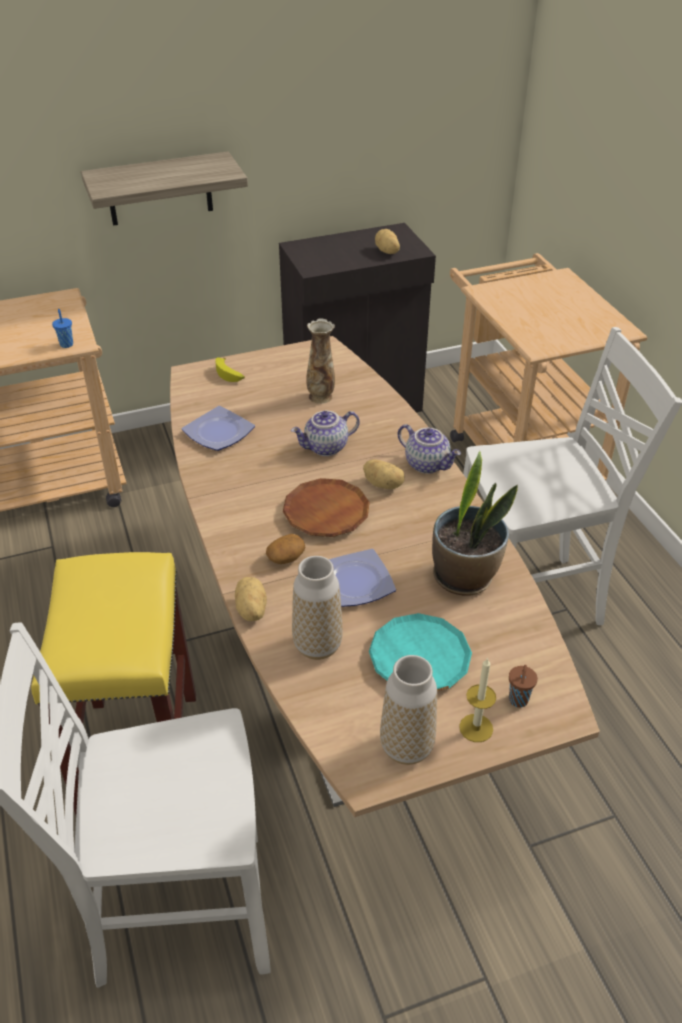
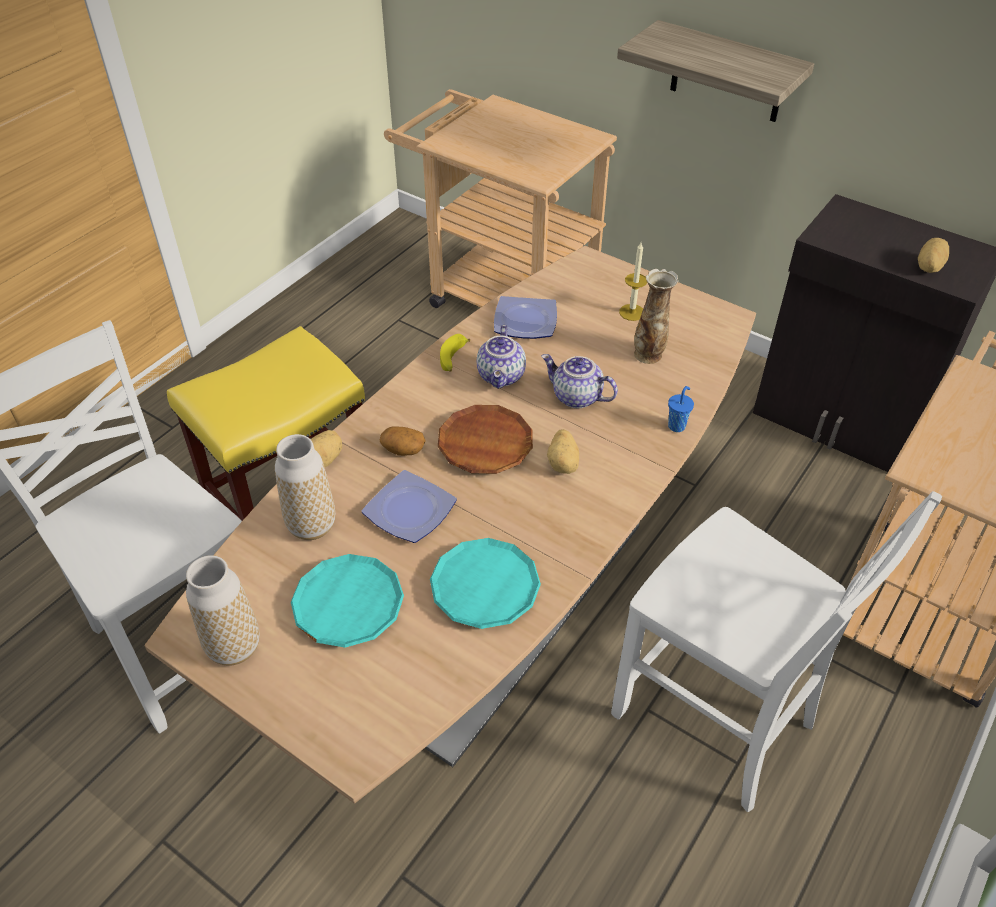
camera: 55 degrees right, 5 degrees up
blue cup [52,309,73,348] -> blue cup moved to [668,386,694,432]
banana [215,357,245,382] -> banana moved to [440,334,470,372]
teapot [398,424,461,474] -> teapot moved to [476,325,526,389]
potted plant [432,451,518,596] -> turquoise plate [430,538,541,629]
candle [459,657,496,742] -> candle moved to [619,243,647,321]
brown cup [509,665,538,708] -> none

